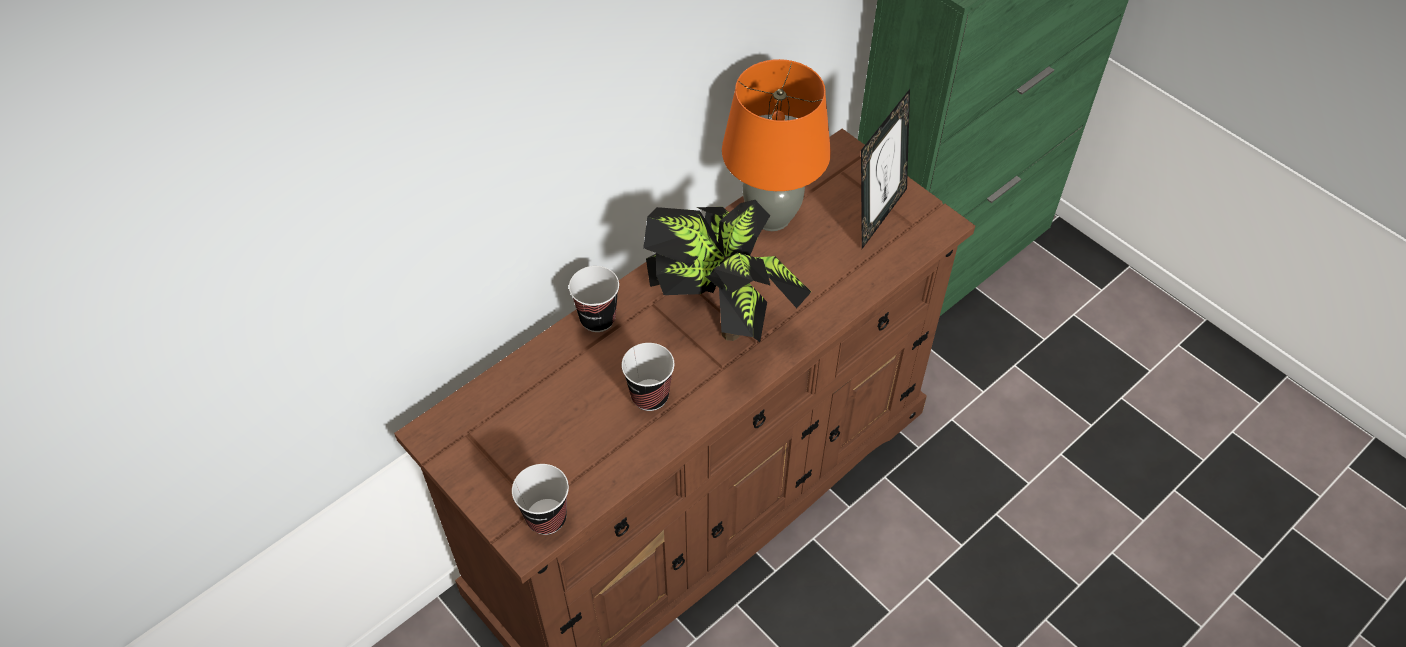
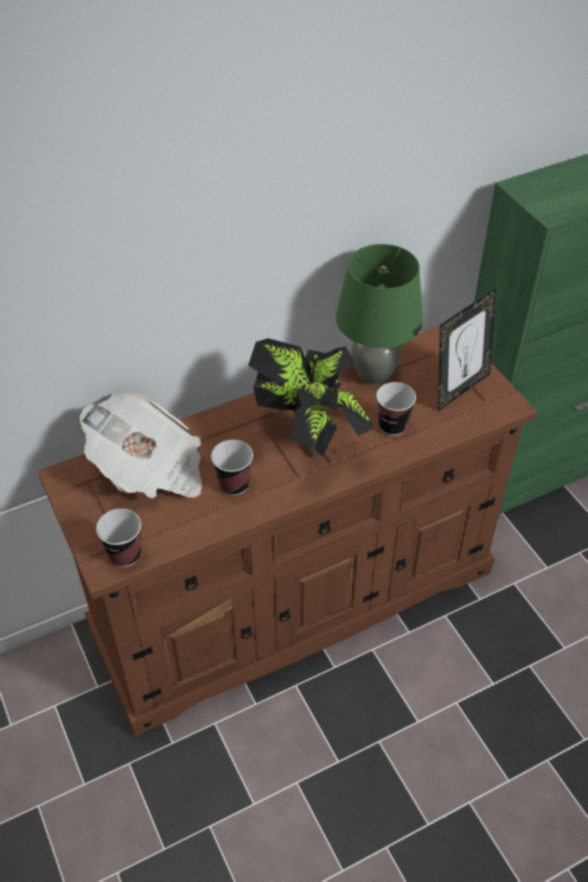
camera: 15 degrees right, 5 degrees down
cup [569,266,619,332] -> cup moved to [376,382,416,436]
orange table lamp [722,59,831,231] -> green table lamp [336,244,423,385]
none -> newspaper [80,392,202,498]

